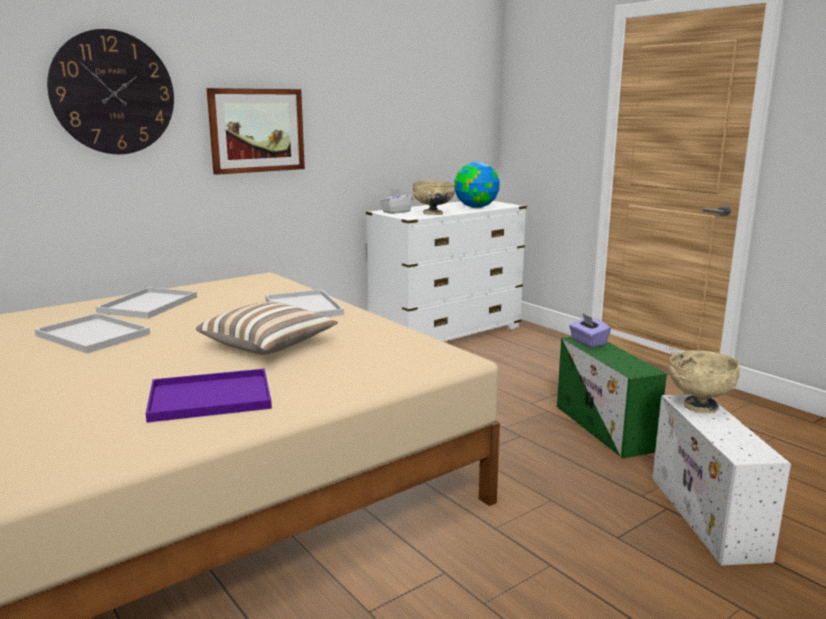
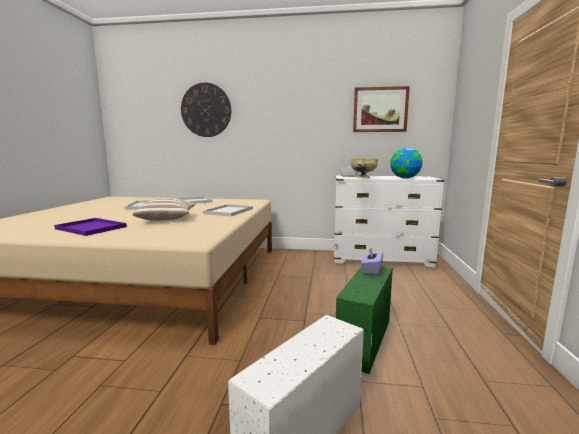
camera: 45 degrees right, 5 degrees down
picture [207,88,305,175] -> picture moved to [353,86,410,132]
beige bowl [669,351,740,413] -> none

